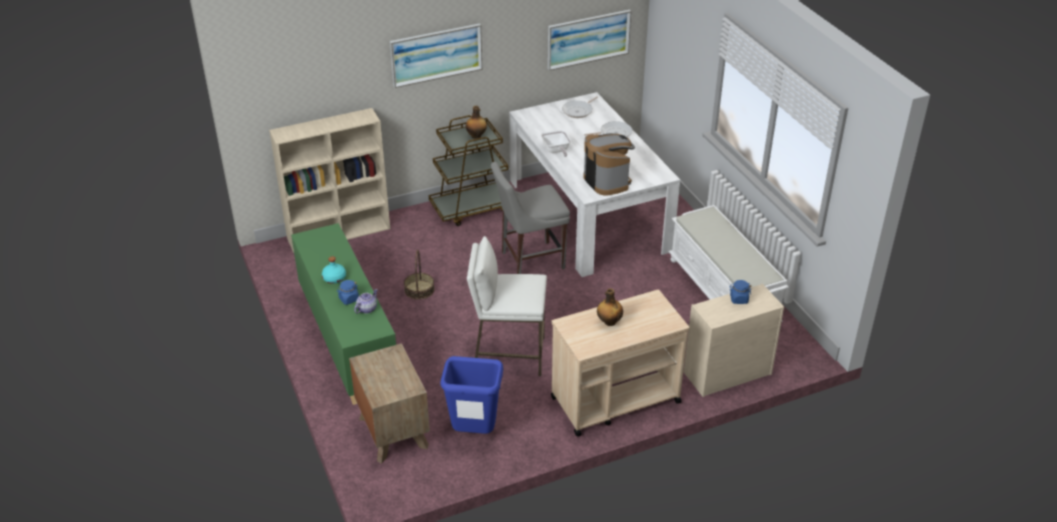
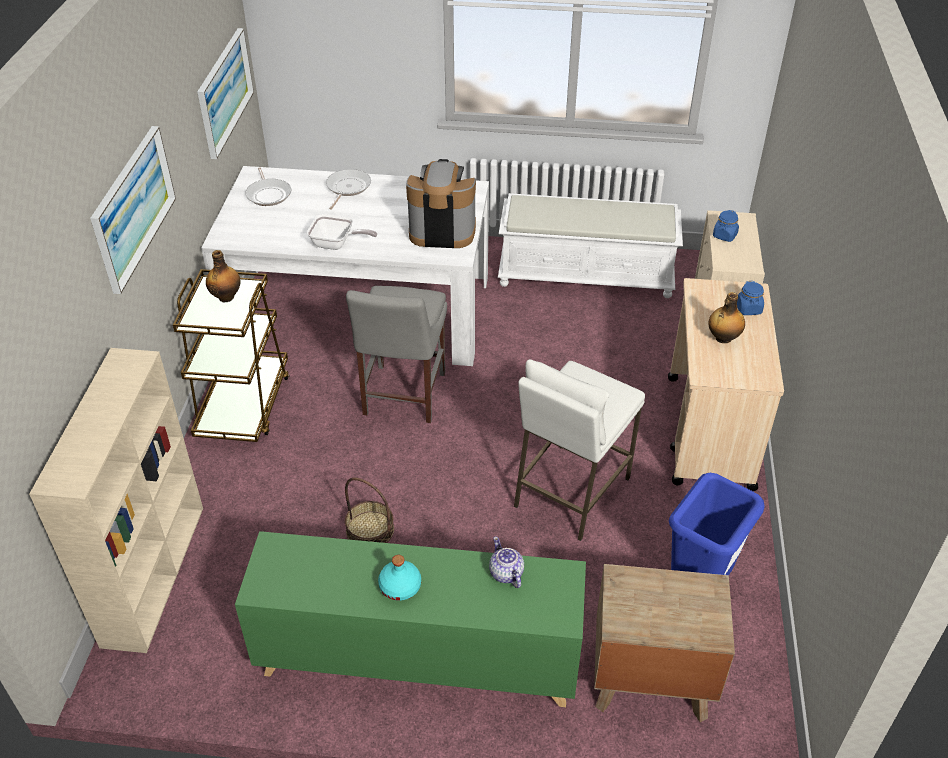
camera: 60 degrees left, 5 degrees up
blue jar [337,280,359,305] -> blue jar moved to [737,281,764,315]

